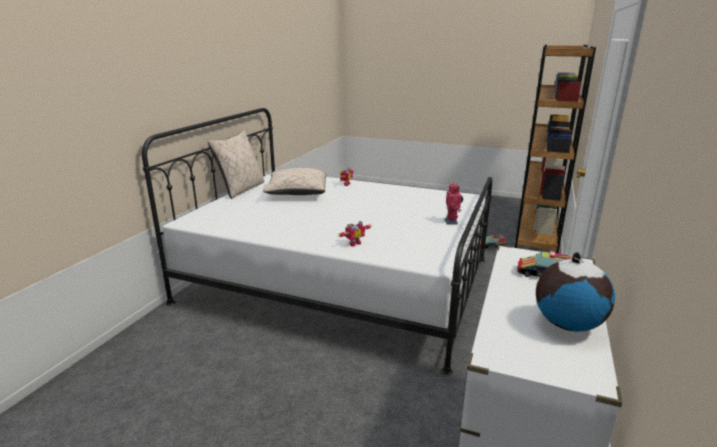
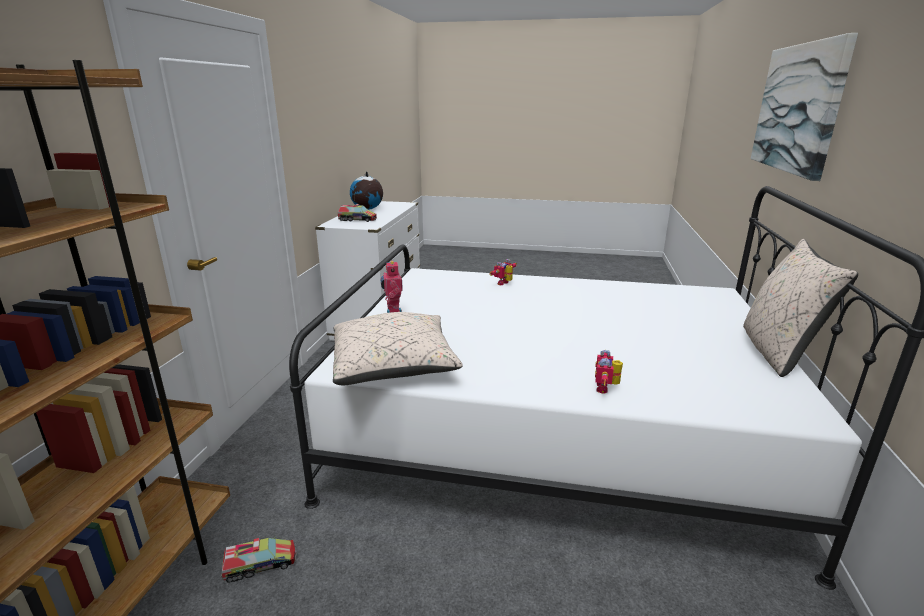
camera: 170 degrees right, 0 degrees up
beige pillow [263,168,327,195] -> beige pillow moved to [333,312,463,386]
none -> picture [751,33,858,181]

